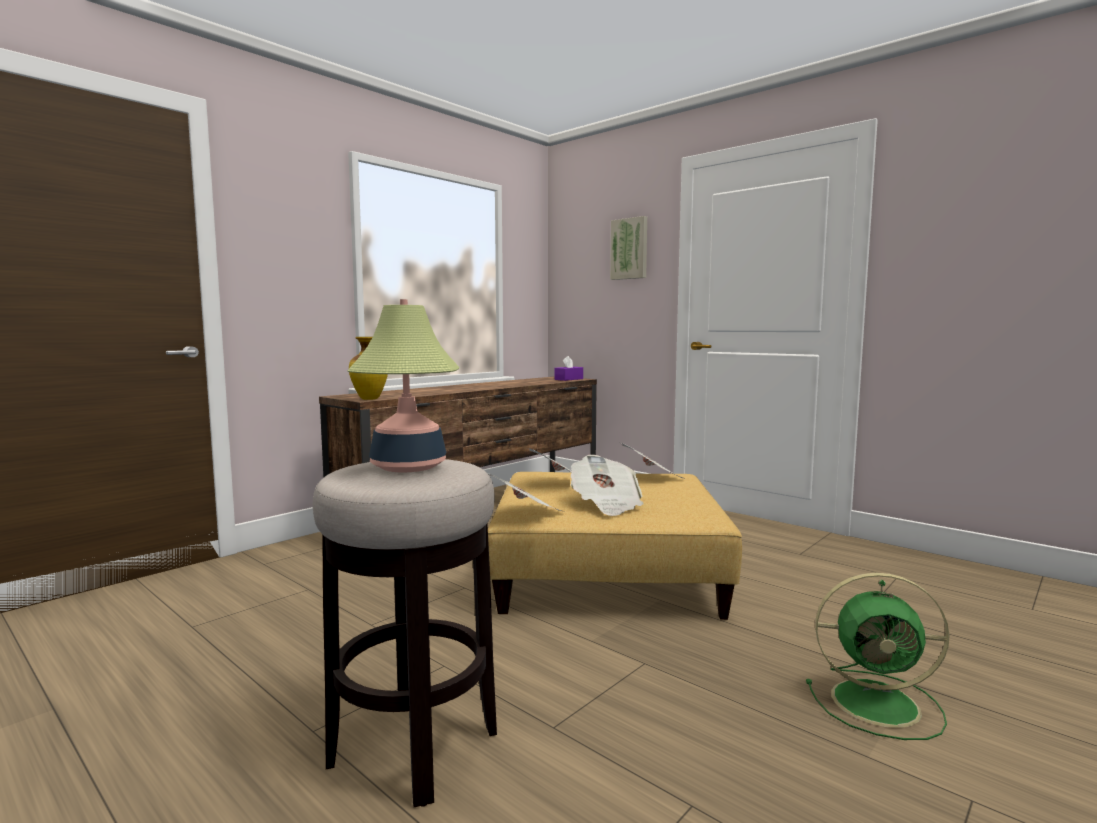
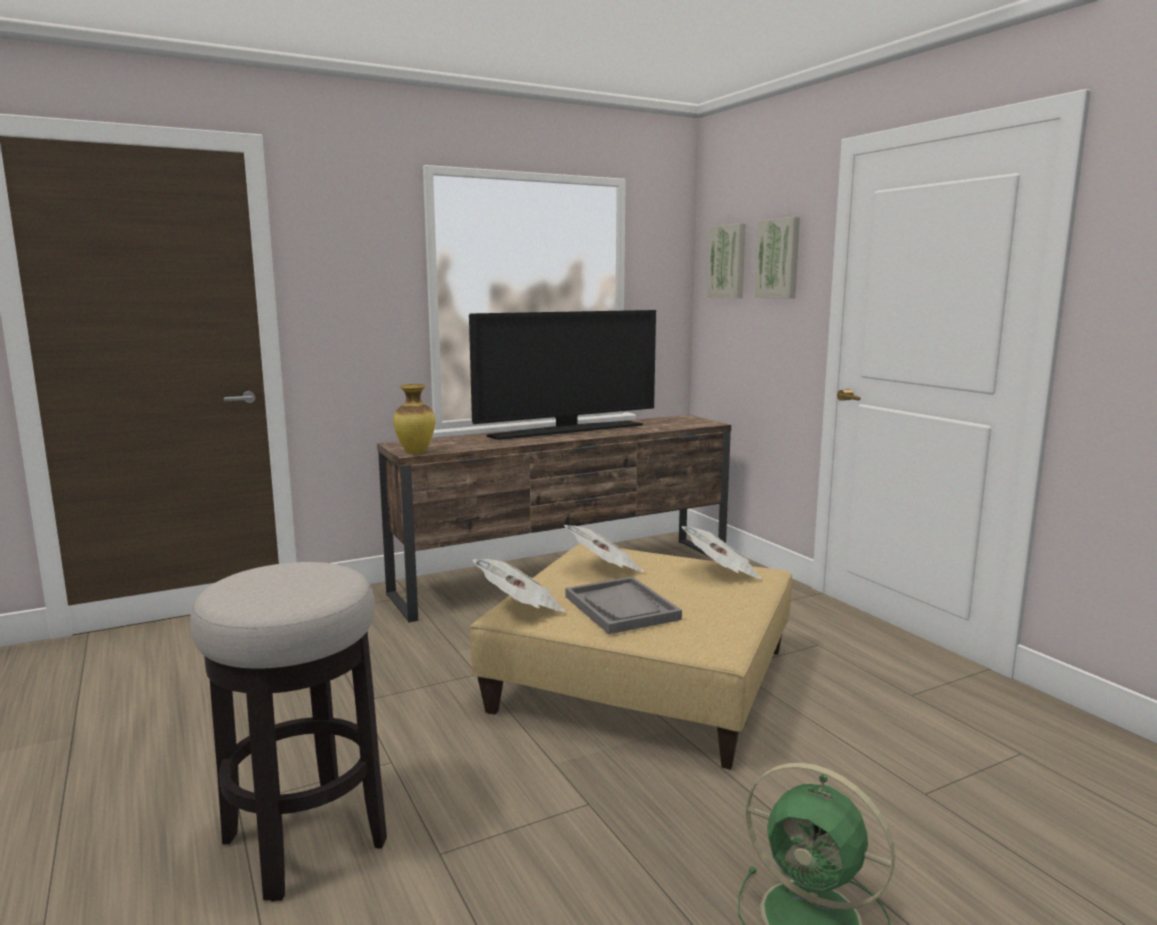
camera: 20 degrees right, 5 degrees up
table lamp [347,299,459,472] -> none
purple tissue box [554,356,583,381] -> none
newspaper [571,455,643,516] -> grey tray [565,577,682,634]
none -> television [469,310,656,440]
none -> picture [707,223,746,298]

